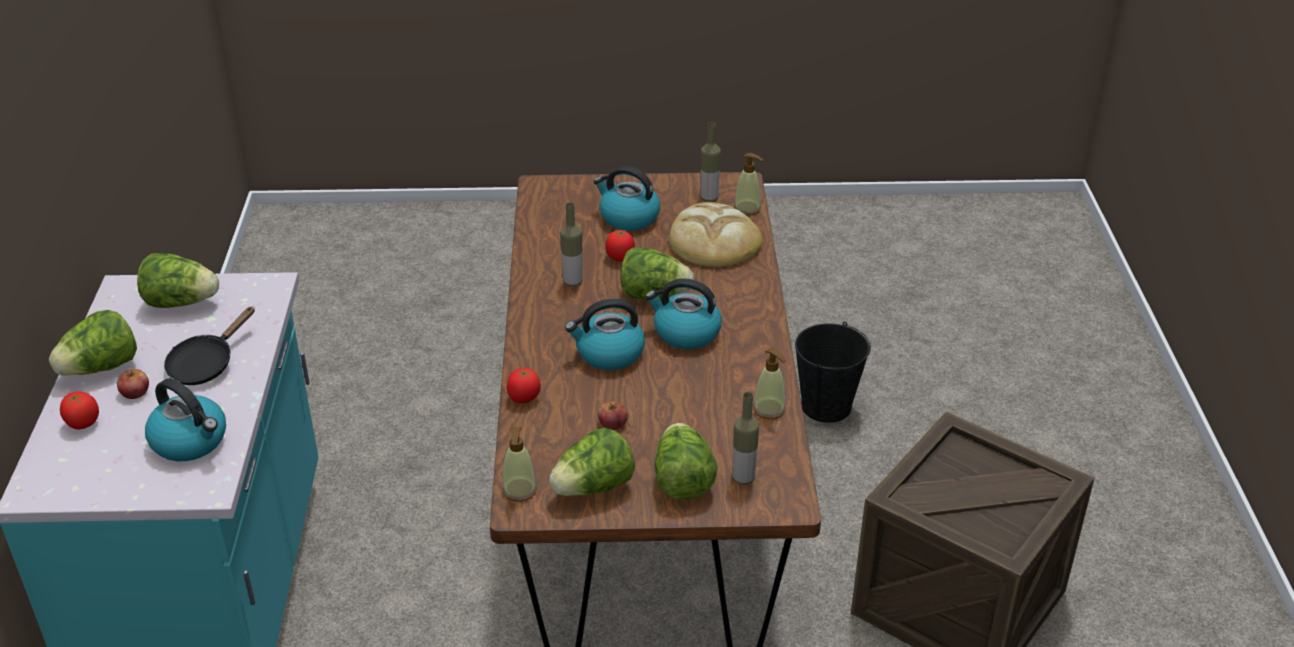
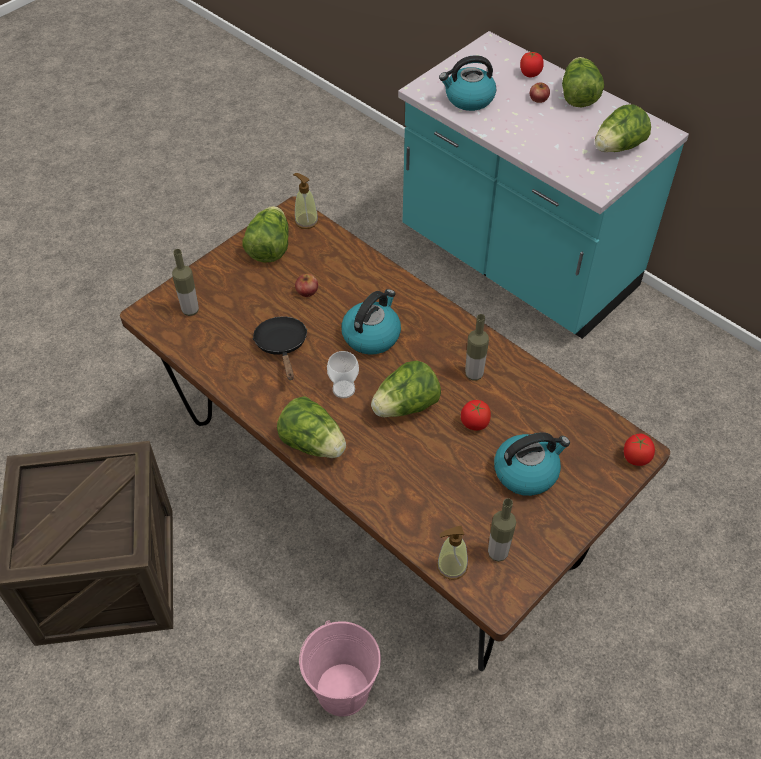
camera: 135 degrees right, 15 degrees up
black frying pan [164,306,255,385] -> black frying pan moved to [252,317,307,380]
tomato [507,368,541,403] -> tomato moved to [624,433,655,466]
kettle [645,278,722,349] -> cup [327,351,359,398]
lettuce [654,423,718,500] -> lettuce moved to [277,396,346,458]
bread [670,202,762,267] -> none
soap dispenser [753,347,786,419] -> none
black bucket [795,322,871,423] -> pink bucket [299,620,381,717]

